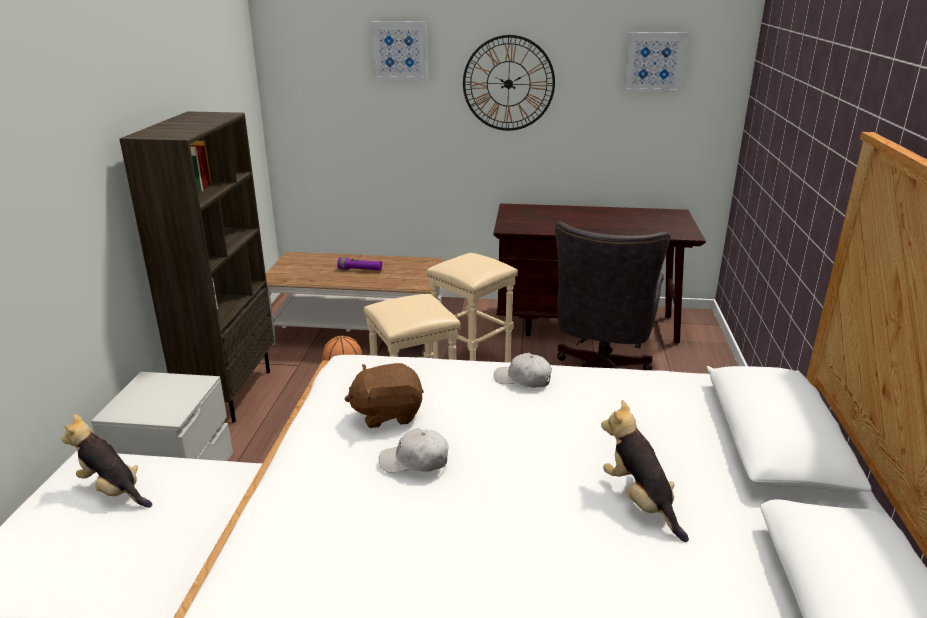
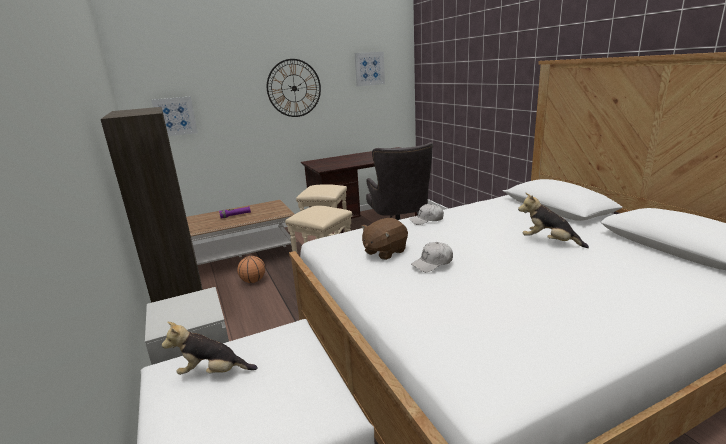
camera: 30 degrees left, 5 degrees down
picture [371,21,428,80] -> picture moved to [151,96,198,136]

